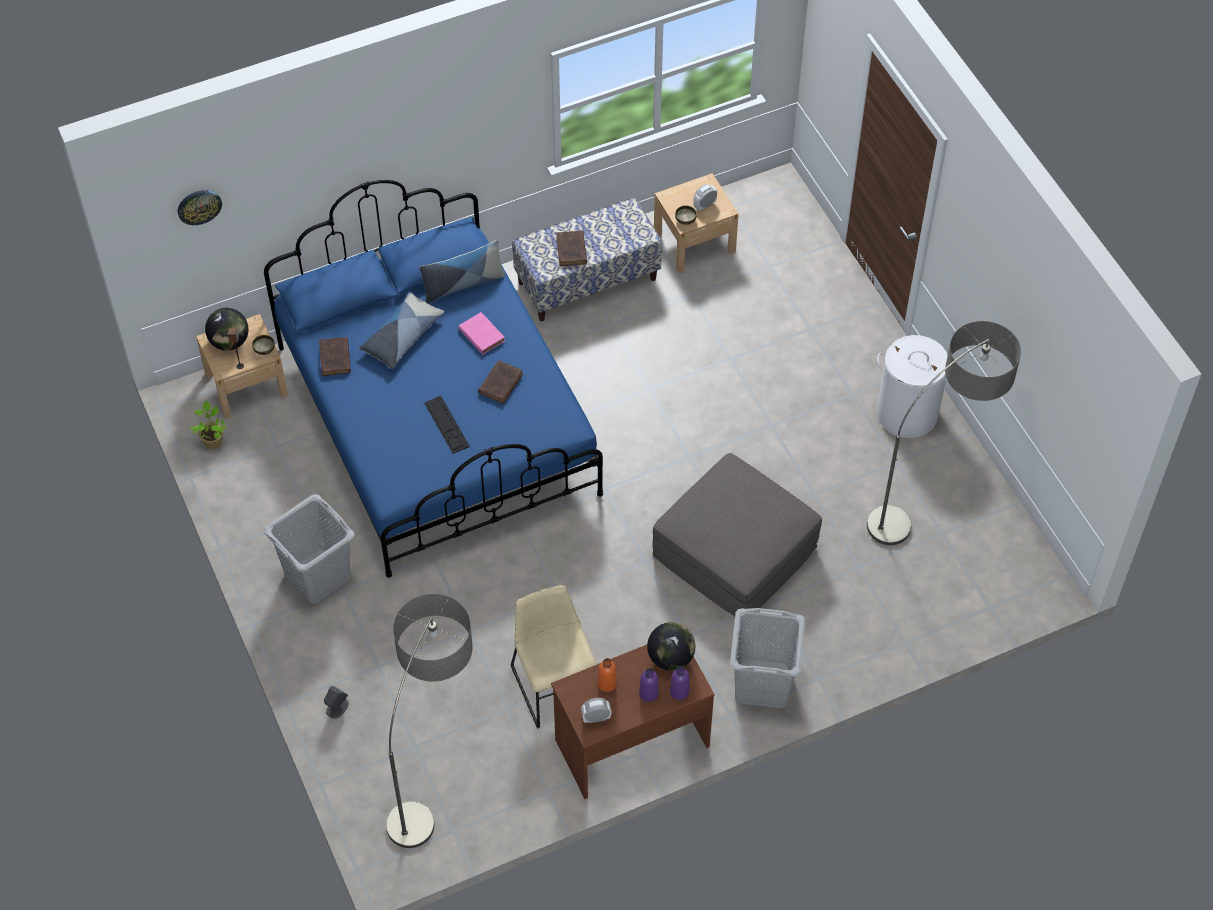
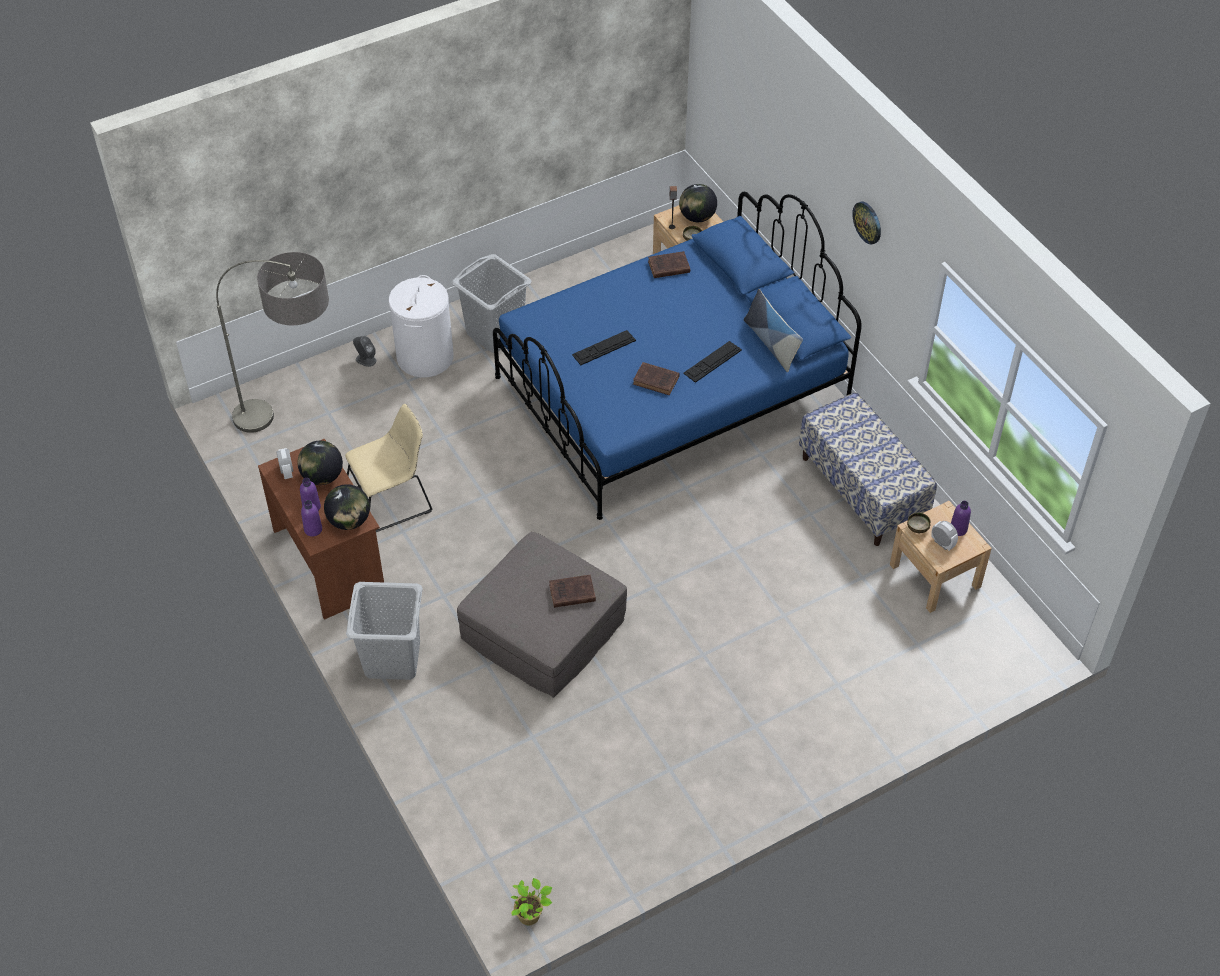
camera: 85 degrees right, 5 degrees down
wall clock [178,190,222,225] -> wall clock moved to [852,202,881,244]
potted plant [190,401,226,449] -> potted plant moved to [511,878,552,925]
pillow [359,293,444,368] -> none
pink book [458,312,505,354] -> keyboard [683,341,742,383]
brown book [556,231,587,266] -> brown book moved to [549,575,596,608]
orange bottle [598,658,617,692] -> globe [297,441,343,485]
floor lamp [867,321,1021,545] -> none
white laundry basket [877,335,948,438] -> white laundry basket moved to [388,275,454,377]
none -> purple bottle [951,501,971,536]

